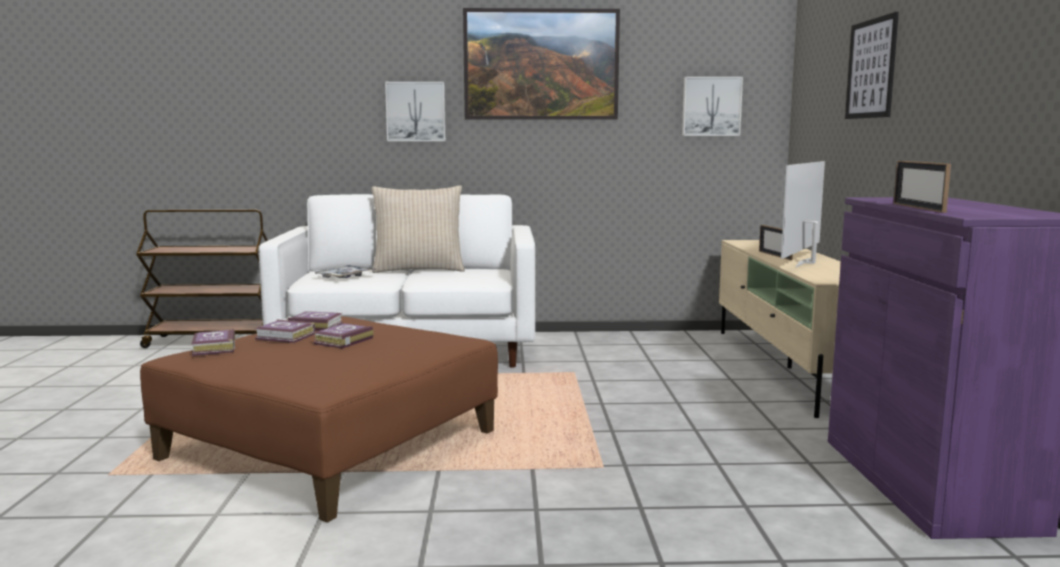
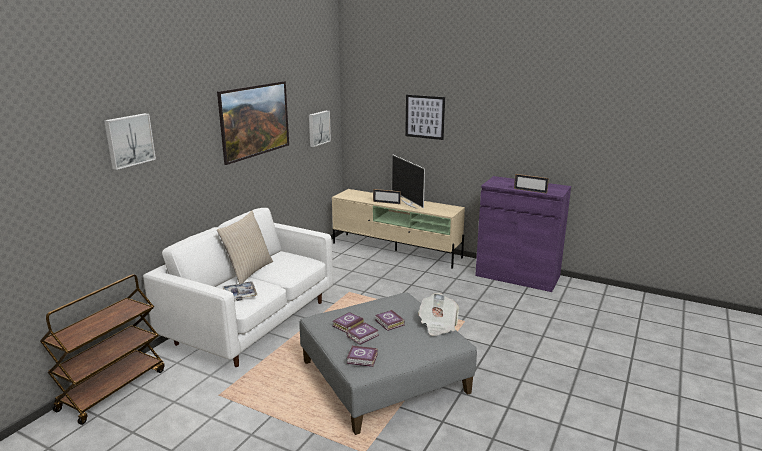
camera: 60 degrees left, 10 degrees up
brown ottoman [140,316,498,523] -> grey ottoman [299,293,477,435]
picture [385,82,446,141] -> picture moved to [104,113,156,170]
none -> newspaper [418,293,459,336]

